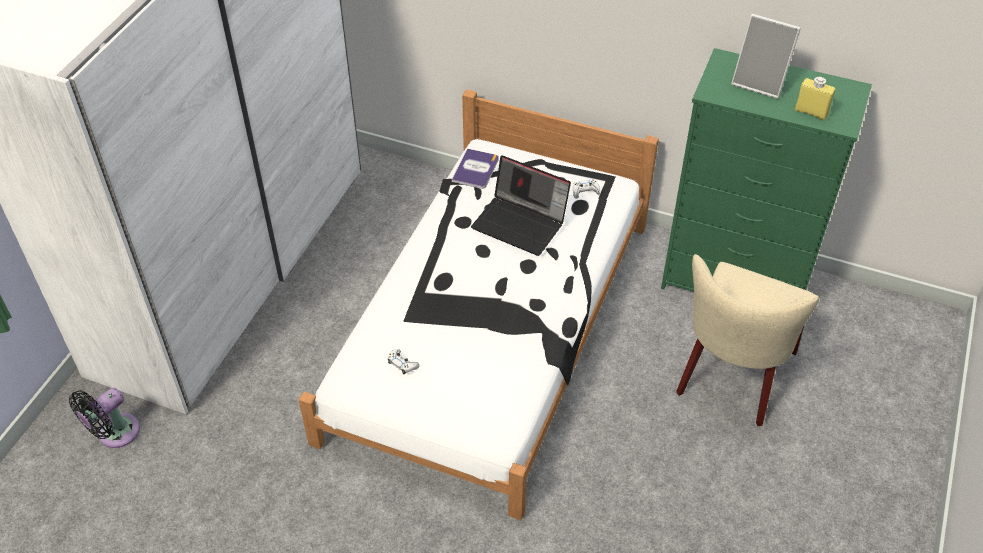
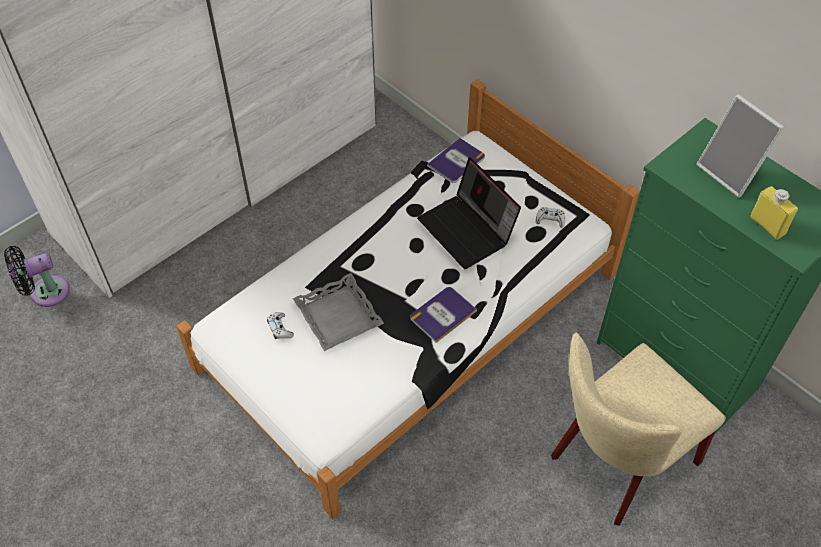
camera: 25 degrees right, 5 degrees up
none -> grey tray [293,273,384,351]
none -> book [410,287,477,343]

